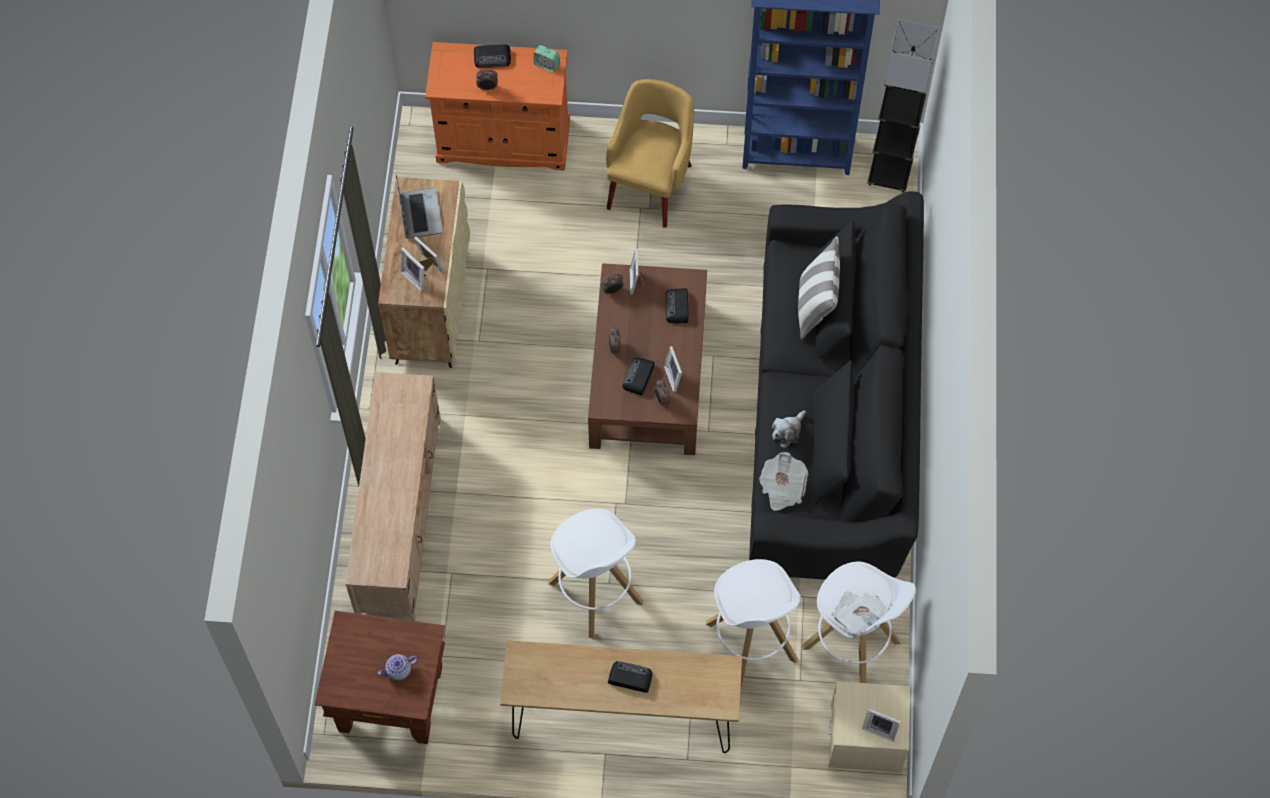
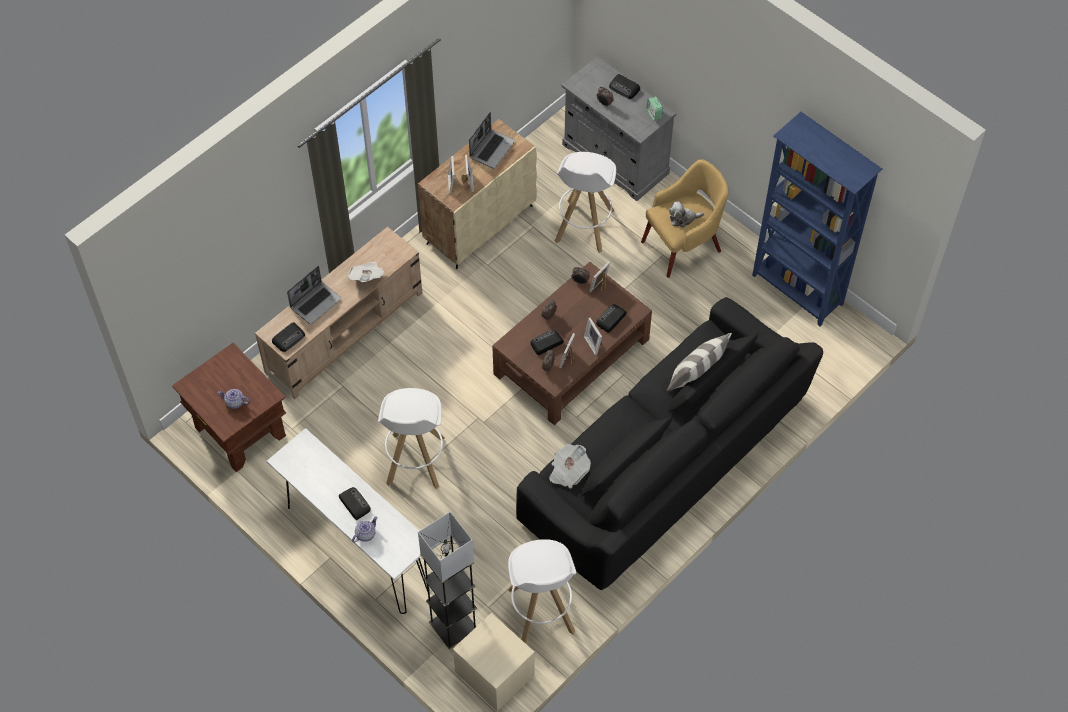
camera: 40 degrees right, 5 degrees down
orange cabinet [425,42,570,171] -> grey cabinet [561,56,676,201]
brown console table [500,640,742,753] -> white console table [267,428,428,614]
white stool [706,559,801,687] -> white stool moved to [555,152,616,253]
plush toy [772,410,806,448] -> plush toy moved to [669,201,704,228]
newspaper [831,591,886,634] -> newspaper moved to [347,261,385,282]
picture frame [862,709,901,742] -> picture frame moved to [584,318,602,355]
grey floor lamp [867,19,940,193] -> grey floor lamp moved to [418,512,477,649]
none -> radio [272,322,305,352]
none -> laptop [287,266,341,324]
none -> teapot [352,516,378,543]

